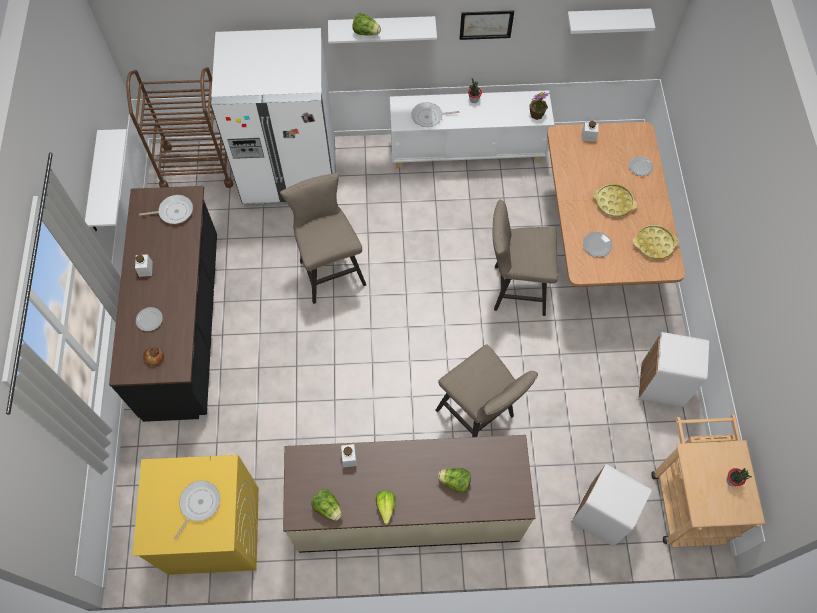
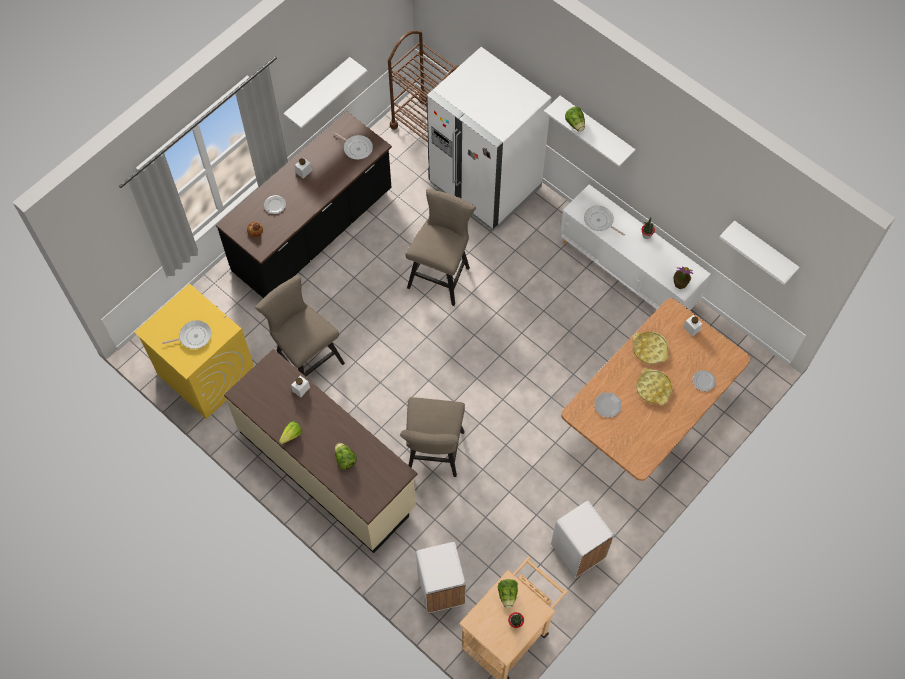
camera: 45 degrees right, 0 degrees up
lettuce [311,489,342,521] -> lettuce moved to [498,579,518,608]
picture [459,10,514,40] -> none
beige stool [493,200,558,316] -> beige stool moved to [255,275,345,376]
yellow tray [633,225,679,259] -> yellow tray moved to [633,331,669,364]

